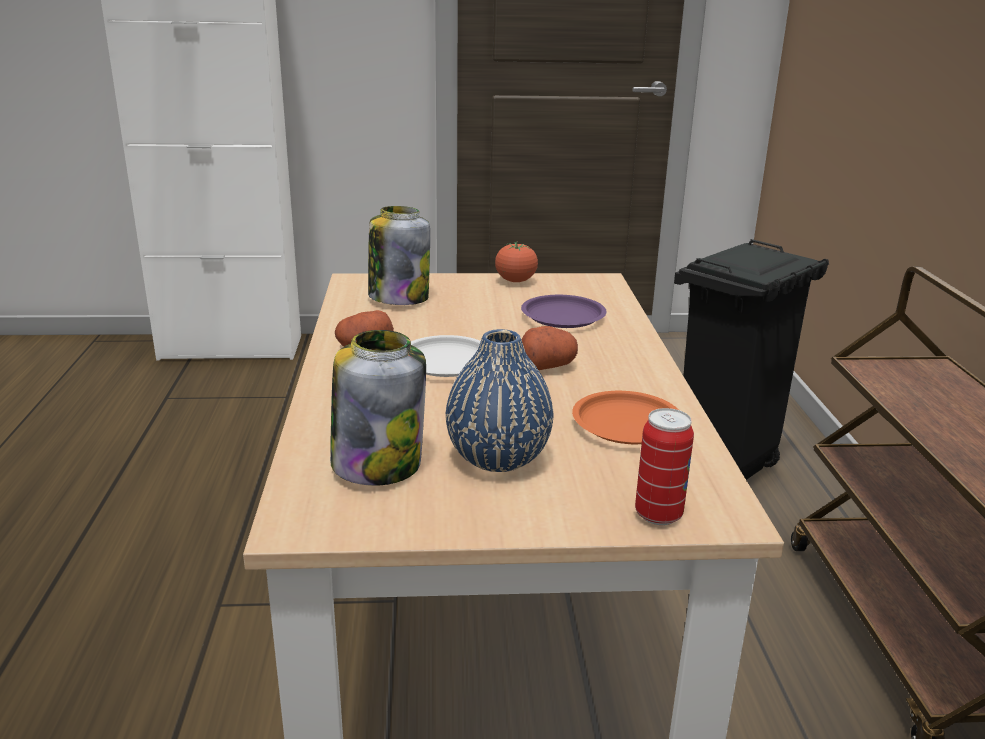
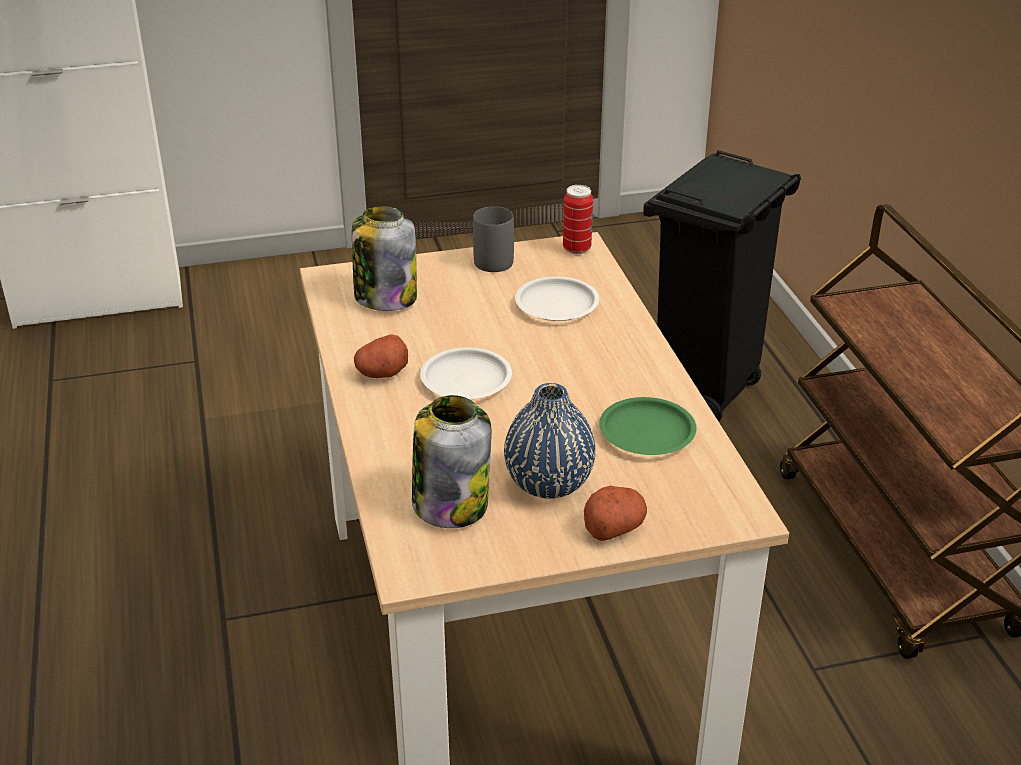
camera: 10 degrees left, 10 degrees up
tomato [495,241,538,282] -> grey mug [473,206,514,272]
purple plate [521,295,607,328] -> white plate [515,276,599,321]
potato [522,326,578,370] -> potato moved to [584,486,647,541]
orange plate [572,391,679,444] -> green plate [599,397,697,455]
can [635,408,694,525] -> can moved to [563,185,593,254]

